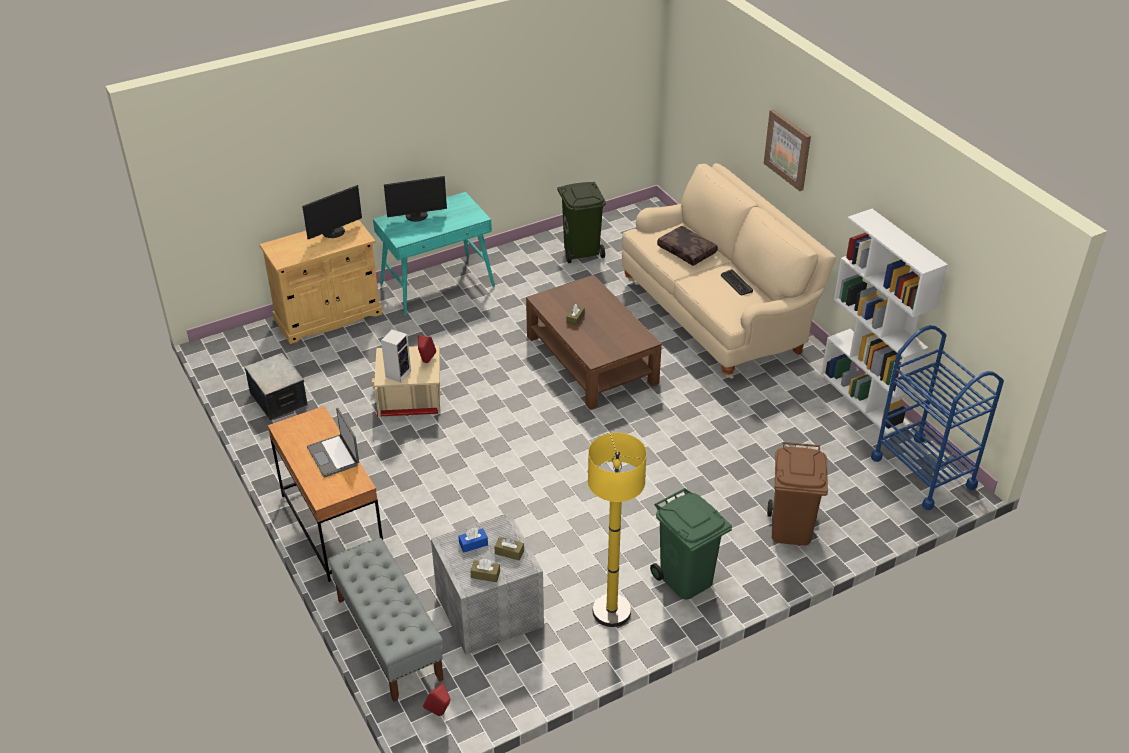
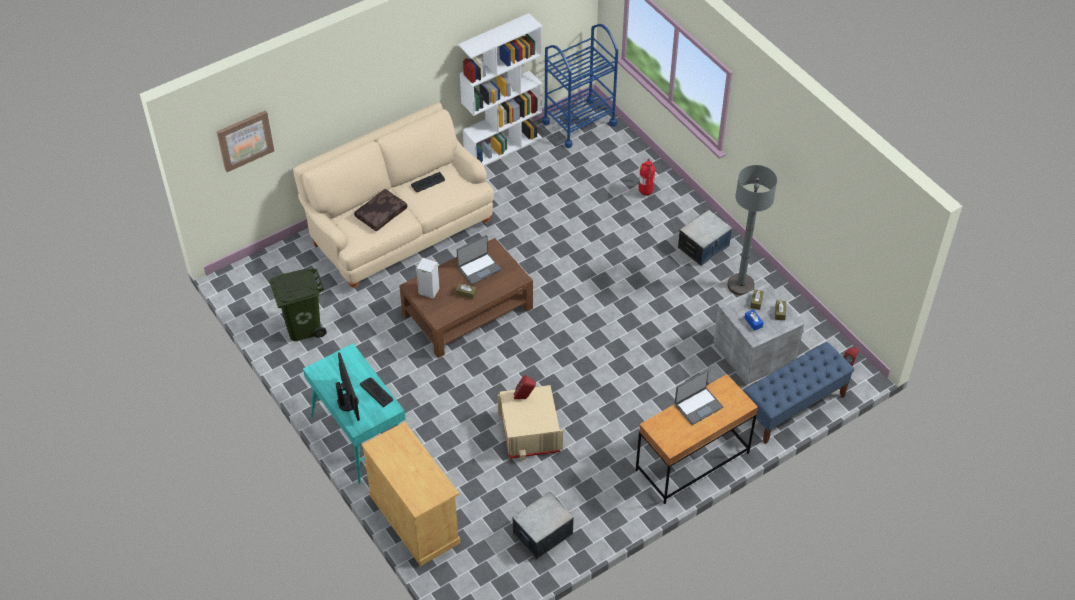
camera: 95 degrees left, 10 degrees up
monitor [302,185,362,239] -> none
grey bench [328,538,444,702] -> blue bench [743,342,854,444]
speaker [381,329,411,383] -> speaker moved to [416,257,440,299]
yellow floor lamp [588,433,647,627] -> grey floor lamp [727,165,777,296]
green trash can [650,488,732,600] -> storage box [678,210,732,266]
picture [764,109,811,191] -> picture moved to [217,110,274,172]
brown trash can [767,442,828,546] -> fire extinguisher [639,159,655,195]
none -> keyboard [360,378,393,407]
none -> laptop [457,235,502,285]

